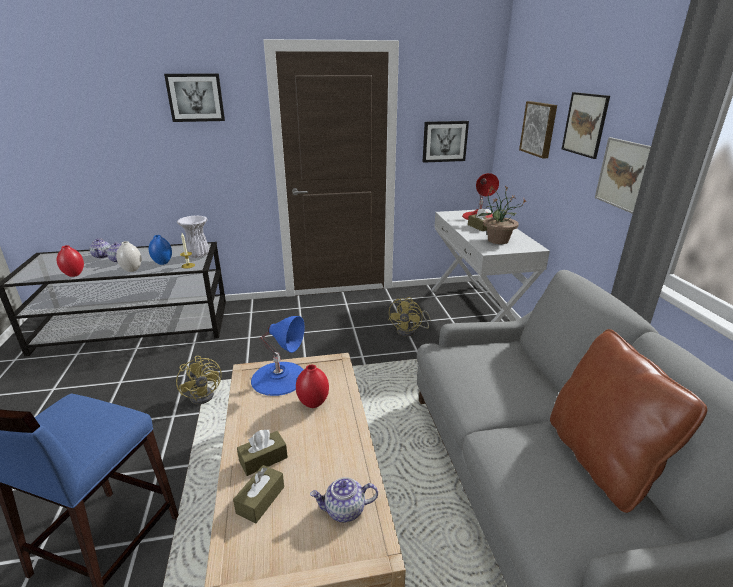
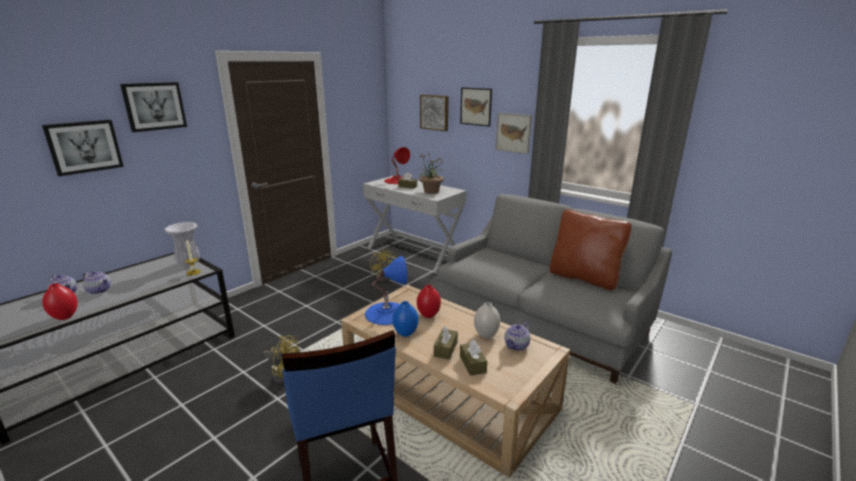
camera: 40 degrees left, 5 degrees down
white vase [116,241,141,272] -> white vase moved to [474,302,500,338]
blue vase [148,235,172,265] -> blue vase moved to [393,301,419,337]
picture [422,121,469,163] -> picture moved to [42,120,124,176]

